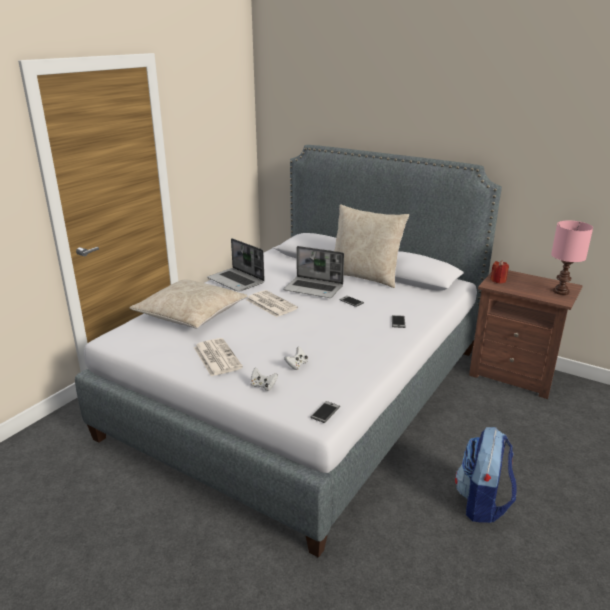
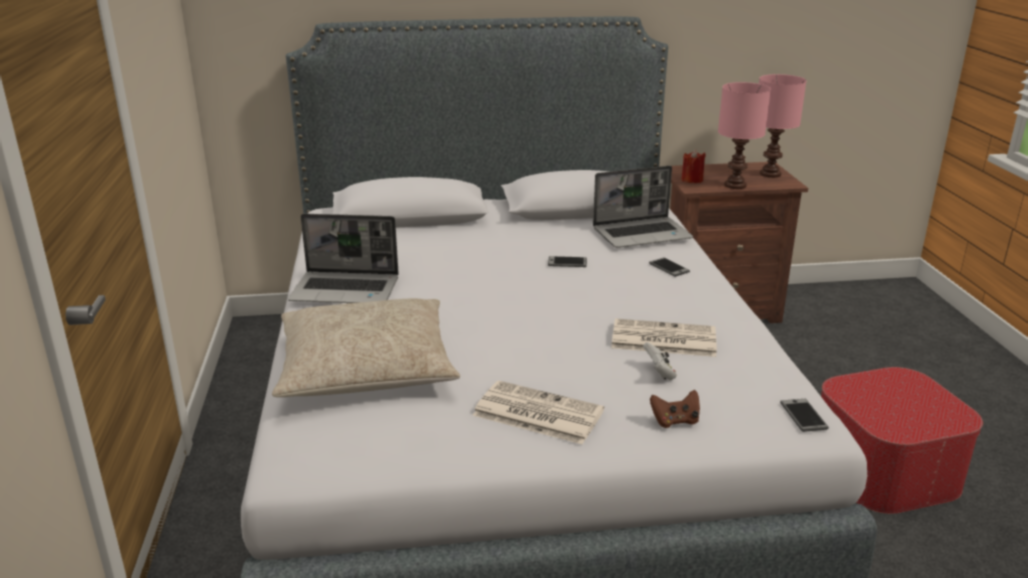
camera: 40 degrees left, 0 degrees up
newspaper [246,290,298,317] -> newspaper moved to [611,318,717,357]
white game controller [251,367,278,391] -> brown game controller [650,390,700,428]
laptop [283,246,344,298] -> laptop moved to [593,165,693,248]
beige pillow [334,205,409,288] -> none
backpack [455,427,516,523] -> ottoman [821,367,983,514]
none -> pink table lamp [718,82,771,189]

